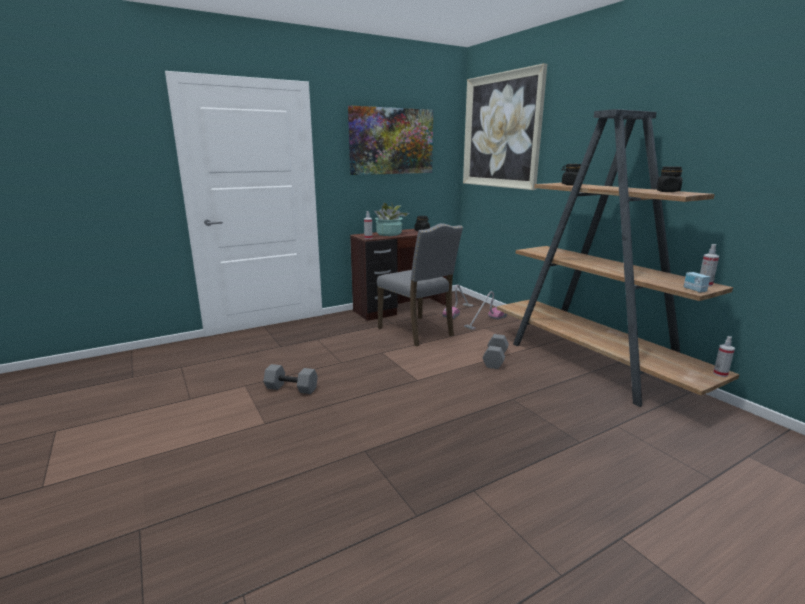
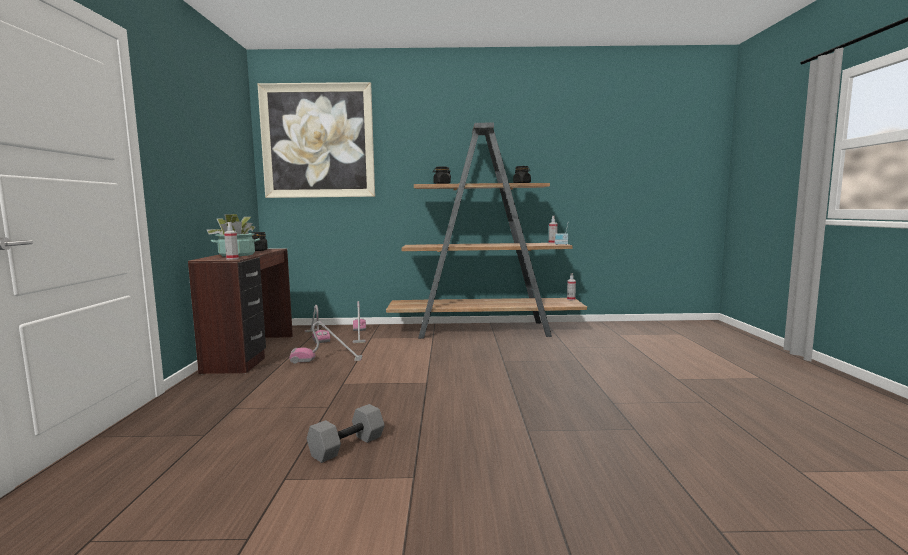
camera: 60 degrees left, 10 degrees down
picture [348,105,433,175] -> none
grey chair [377,223,463,347] -> vacuum cleaner [289,321,362,364]
grey dumbbell [483,334,509,369] -> none

